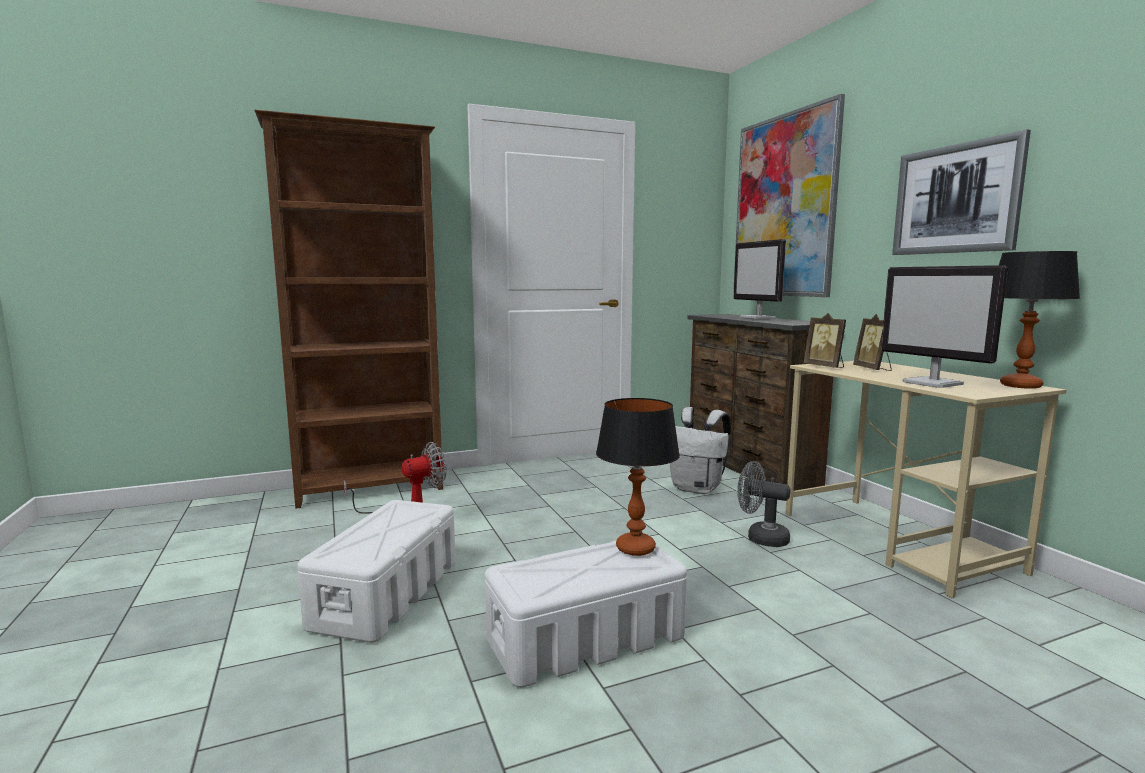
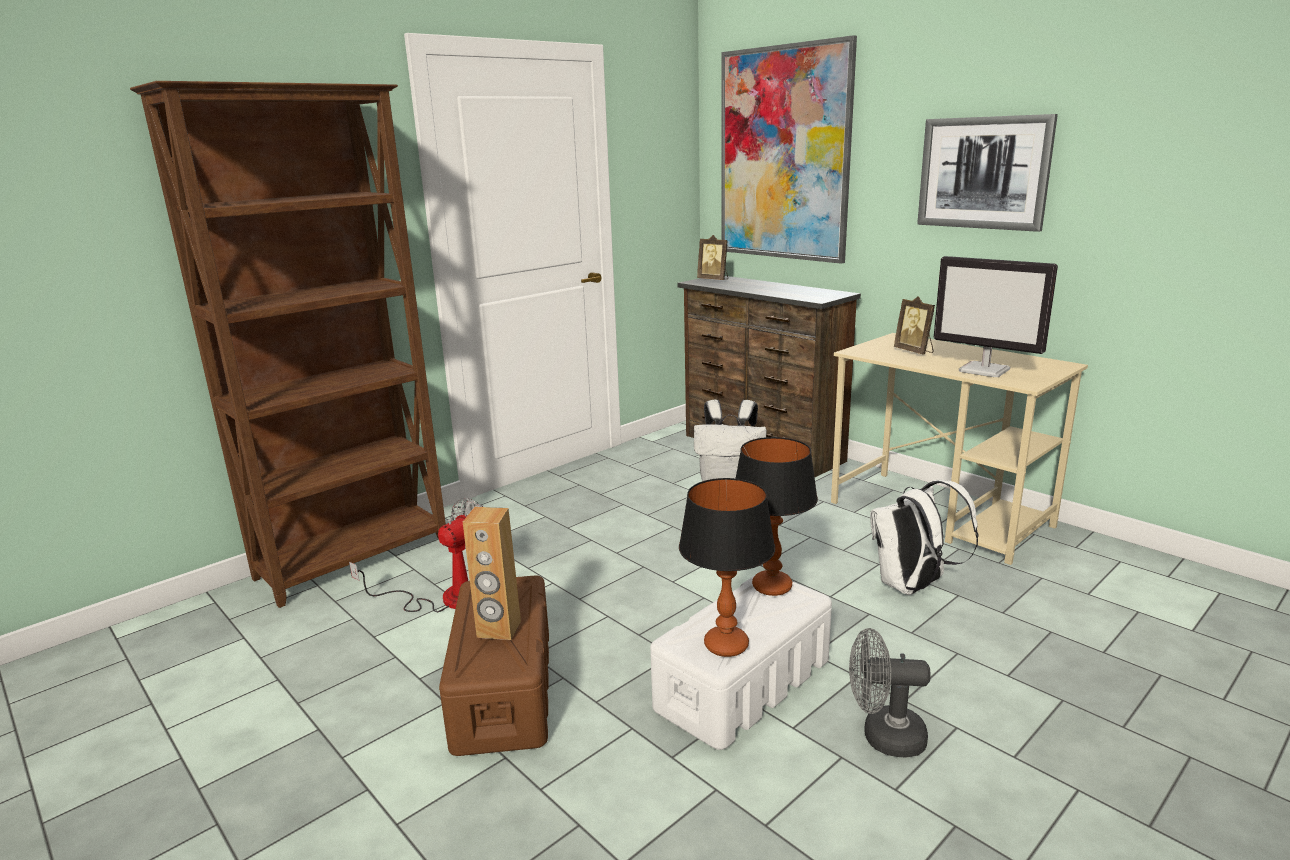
camera: 20 degrees left, 10 degrees up
white storage box [297,500,456,643] -> brown storage box [439,575,549,756]
monitor [733,239,786,319] -> none
grey fan [737,461,791,547] -> grey fan moved to [849,628,931,757]
picture frame [803,313,846,368] -> picture frame moved to [697,235,728,280]
table lamp [999,251,1080,389] -> table lamp moved to [679,478,775,657]
none -> brown speaker [463,507,521,640]
none -> white backpack [870,480,979,595]

